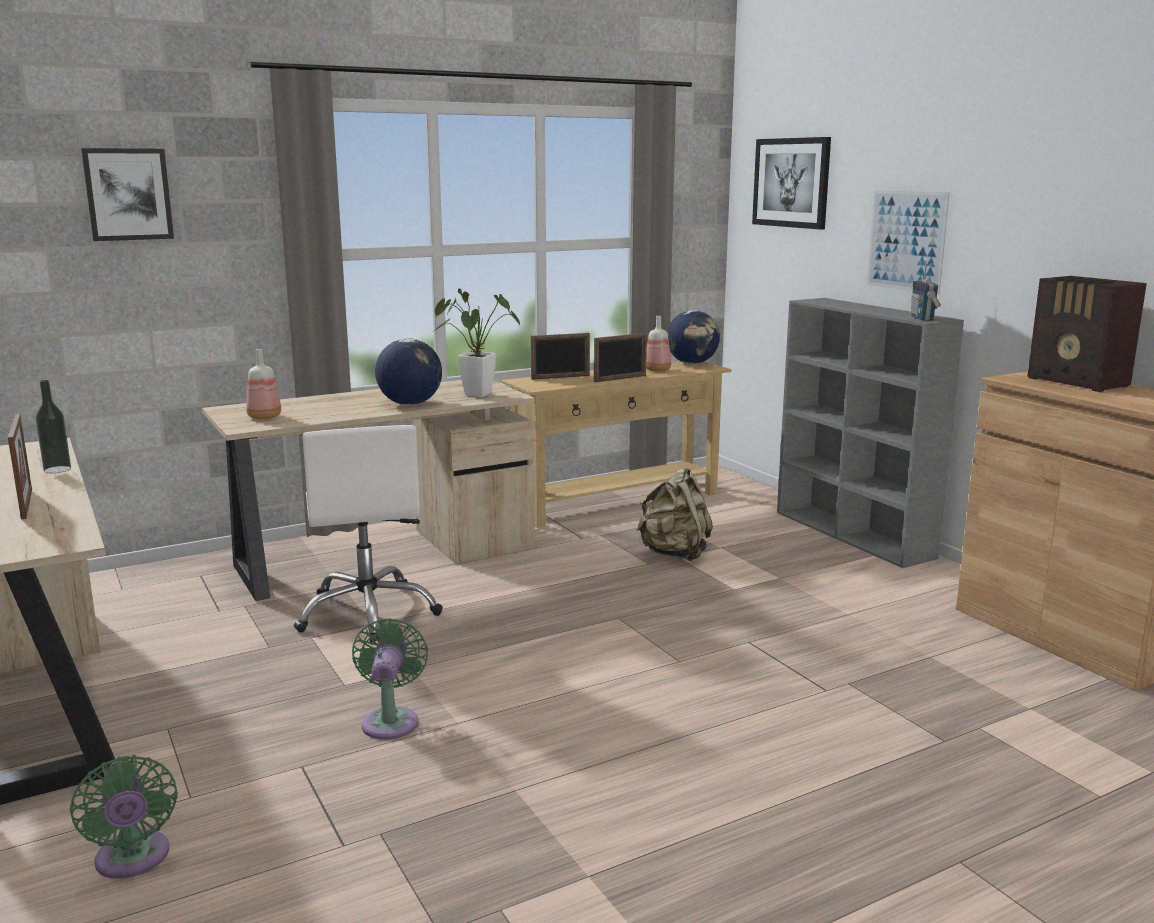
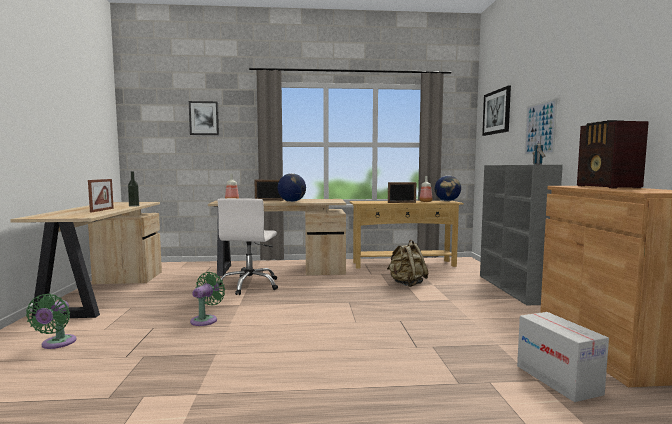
camera: 25 degrees right, 10 degrees down
potted plant [433,288,520,397] -> none
picture frame [530,333,590,380] -> picture frame moved to [254,180,284,201]
none -> cardboard box [517,312,609,402]

